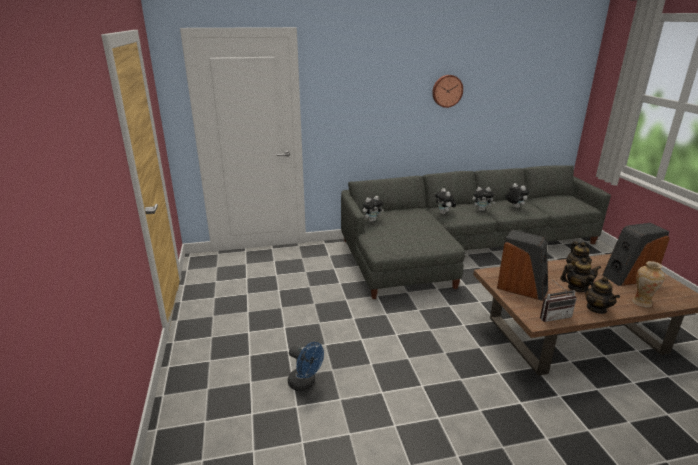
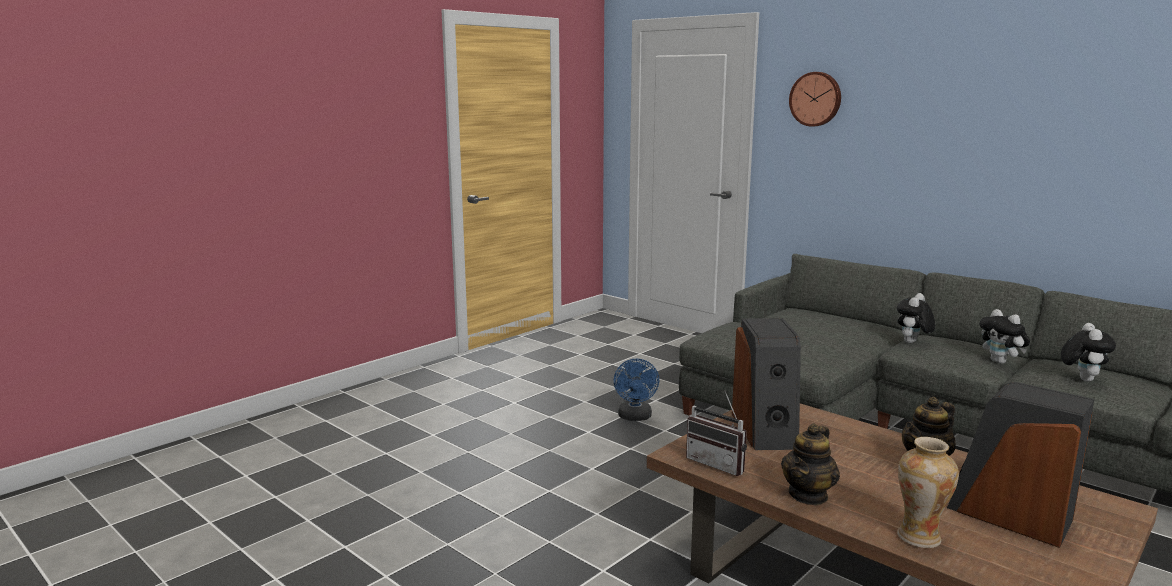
camera: 55 degrees right, 10 degrees down
blue fan [288,342,324,391] -> blue fan moved to [614,359,659,421]
plush toy [362,196,384,222] -> none
wall clock [432,75,463,108] -> wall clock moved to [789,72,841,127]
teapot [560,258,601,292] -> none

